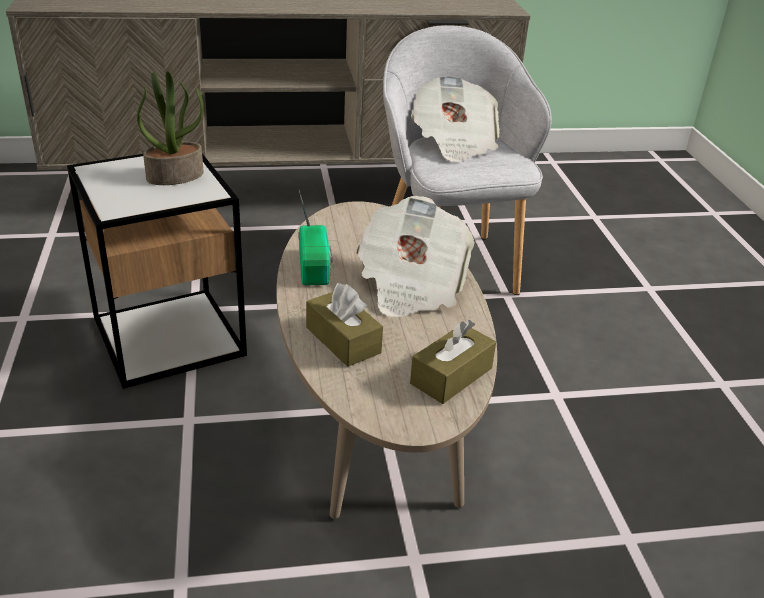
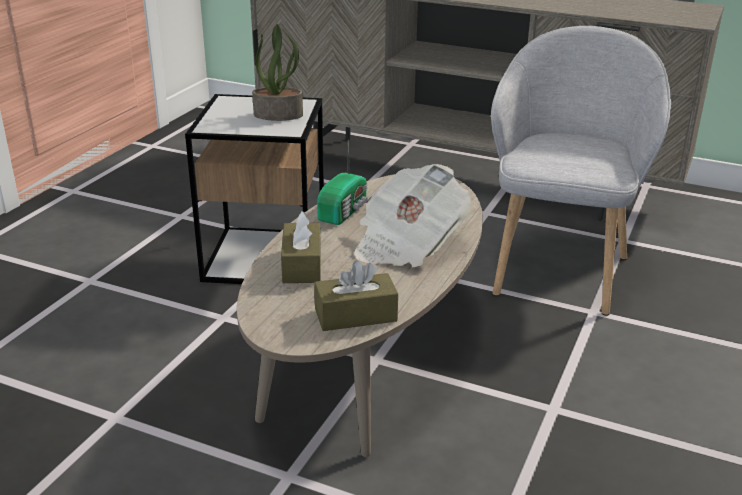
camera: 35 degrees right, 5 degrees down
newspaper [411,77,500,162] -> none

